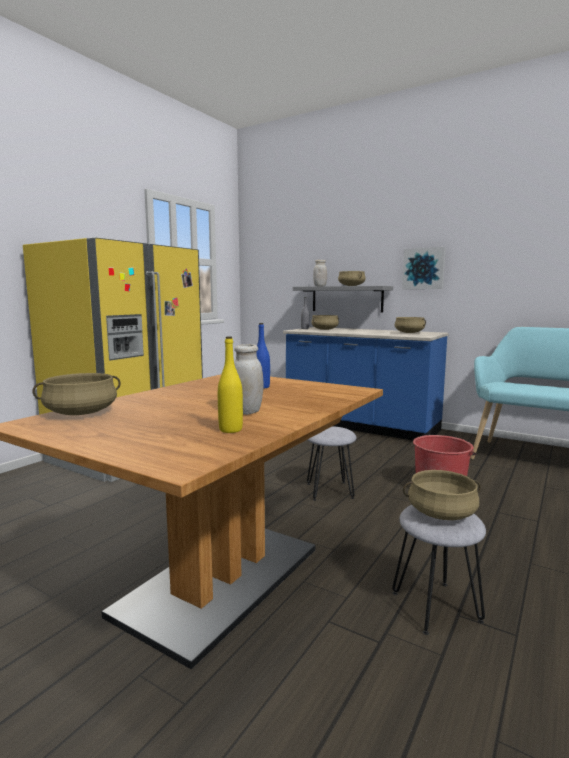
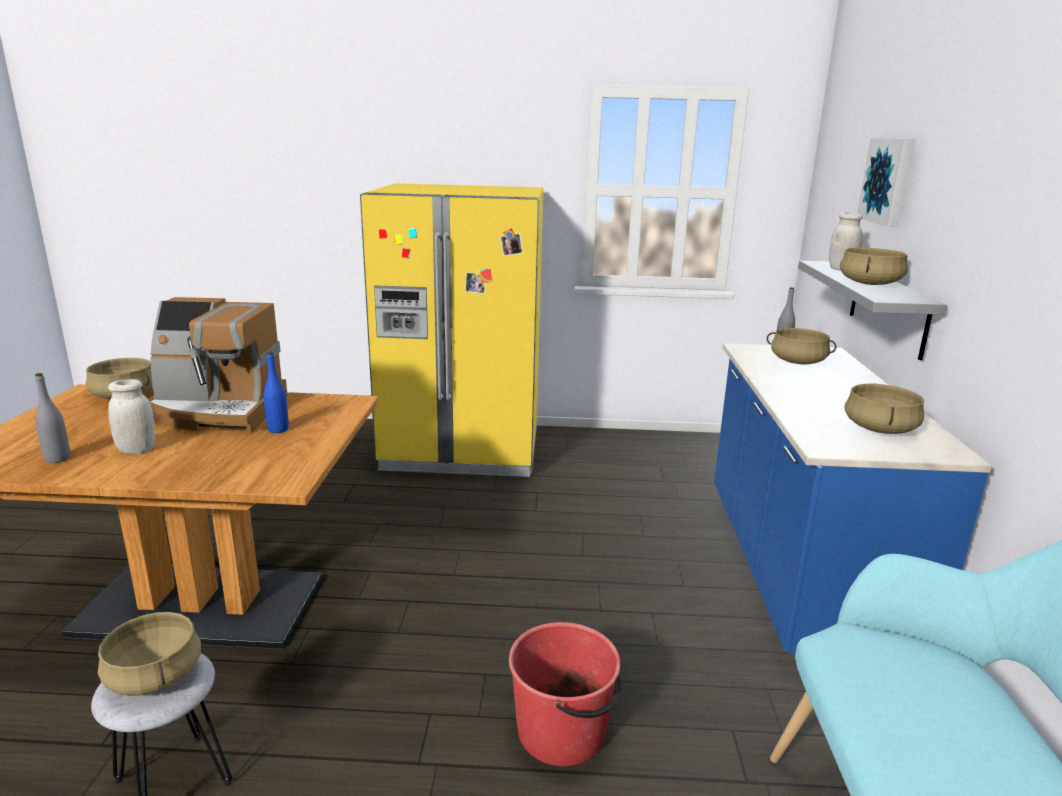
camera: 60 degrees right, 10 degrees up
yellow bottle [218,337,243,433] -> grey bottle [35,373,70,463]
grey stool [307,426,357,501] -> none
picture [402,247,446,289] -> picture moved to [857,138,915,227]
none -> coffee machine [148,297,288,434]

